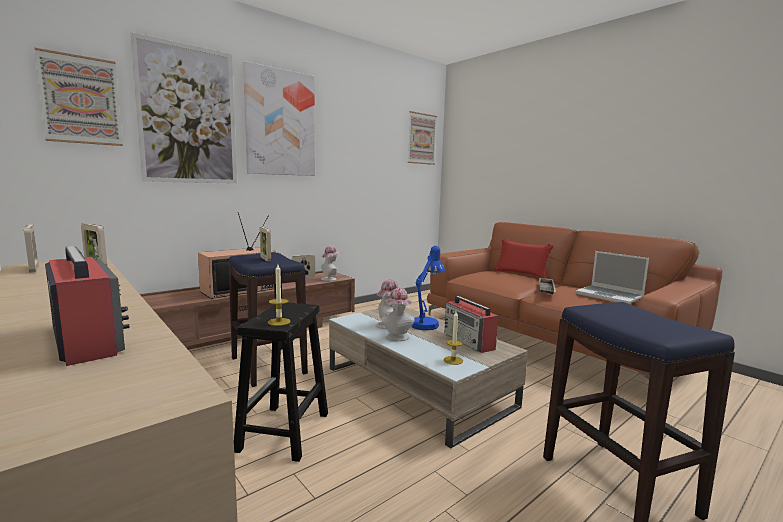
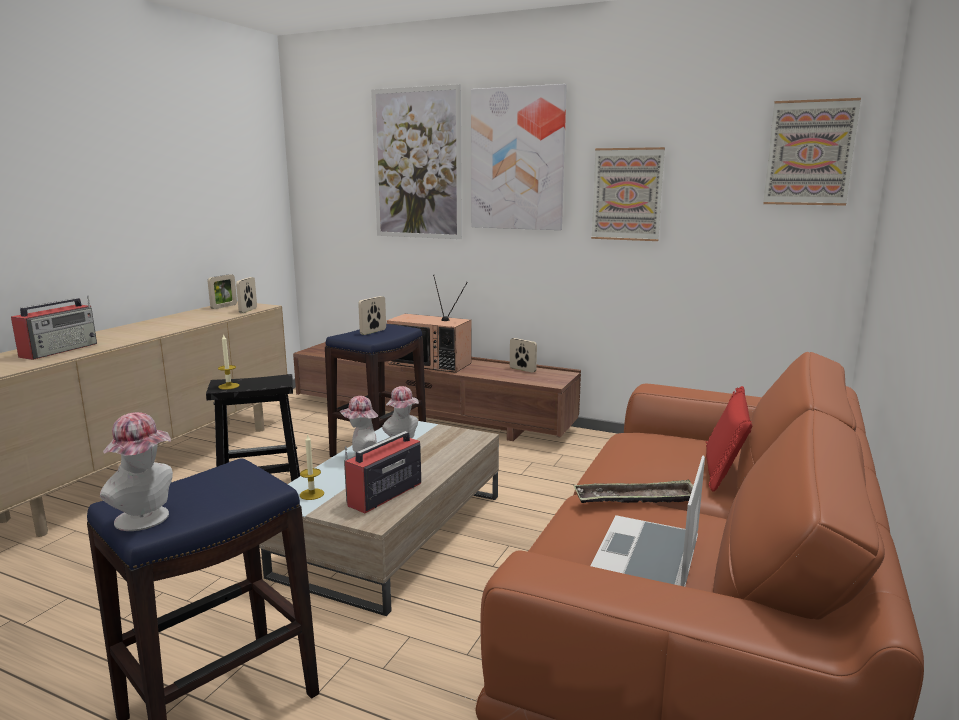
camera: 65 degrees right, 5 degrees up
picture [34,47,123,146] -> picture moved to [591,147,665,241]
hat [321,245,341,281] -> hat moved to [100,412,173,531]
blue table lamp [411,246,445,330] -> none

